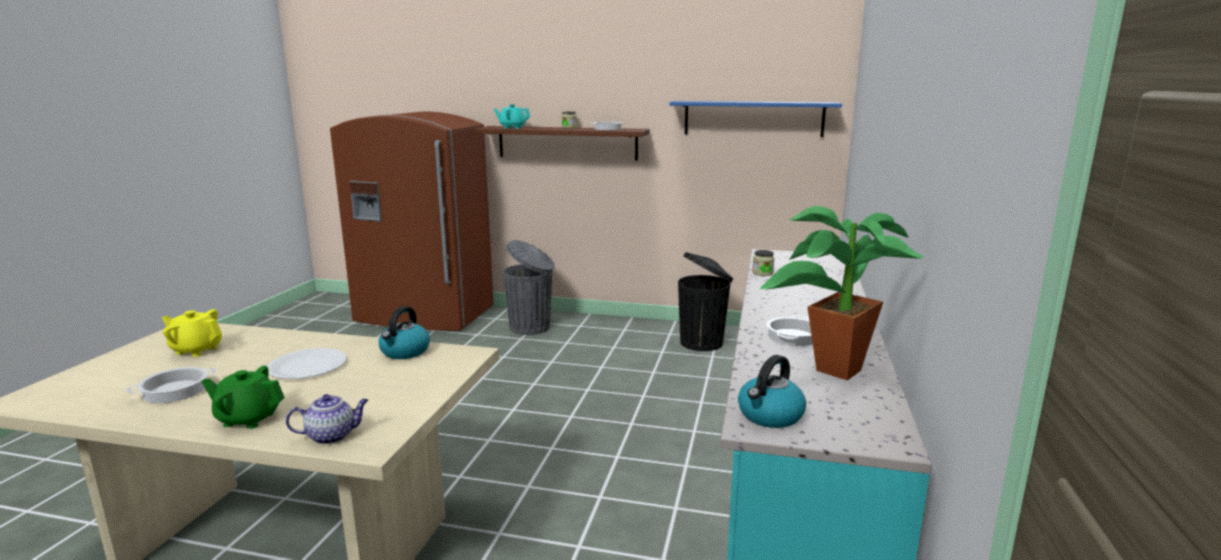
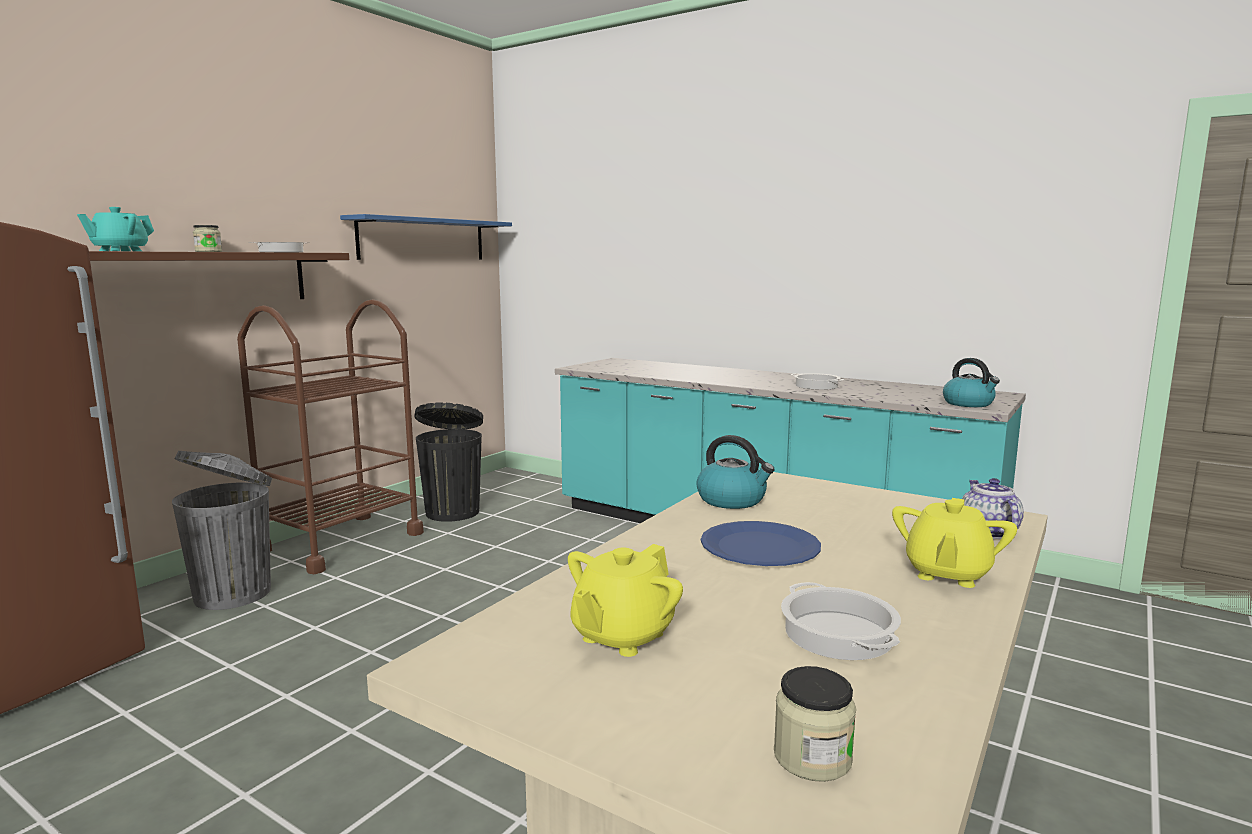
camera: 70 degrees left, 5 degrees down
green teapot [201,366,285,429] -> yellow teapot [892,498,1017,588]
white plate [267,348,347,379] -> blue plate [701,521,821,566]
jar [752,250,774,276] -> jar moved to [774,666,856,782]
potted plant [761,206,924,380] -> none
none -> brown cart [237,299,424,574]

